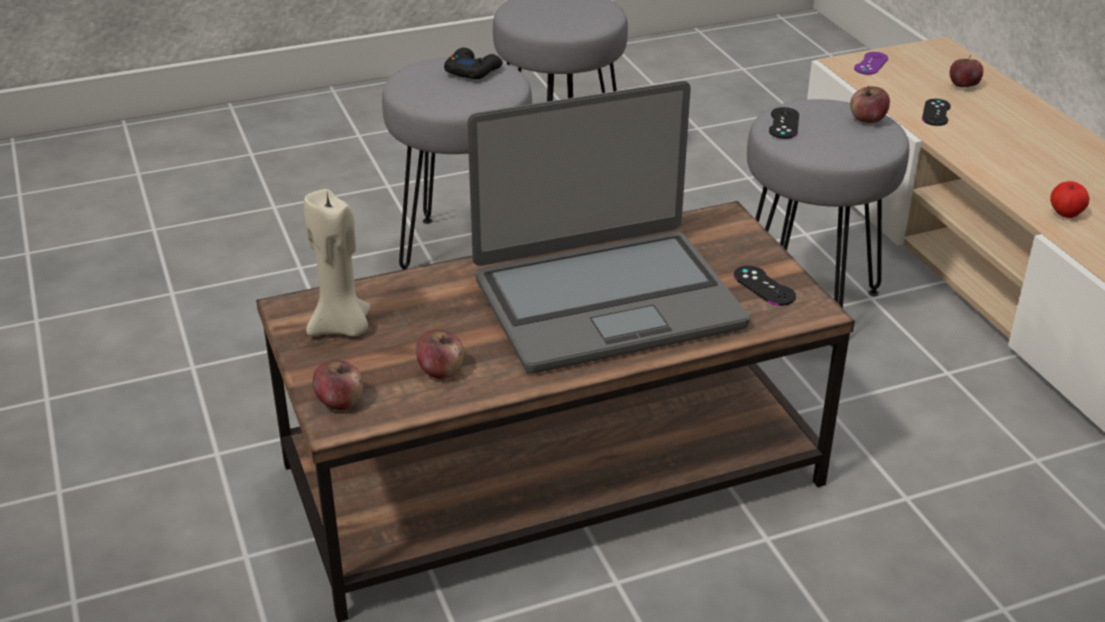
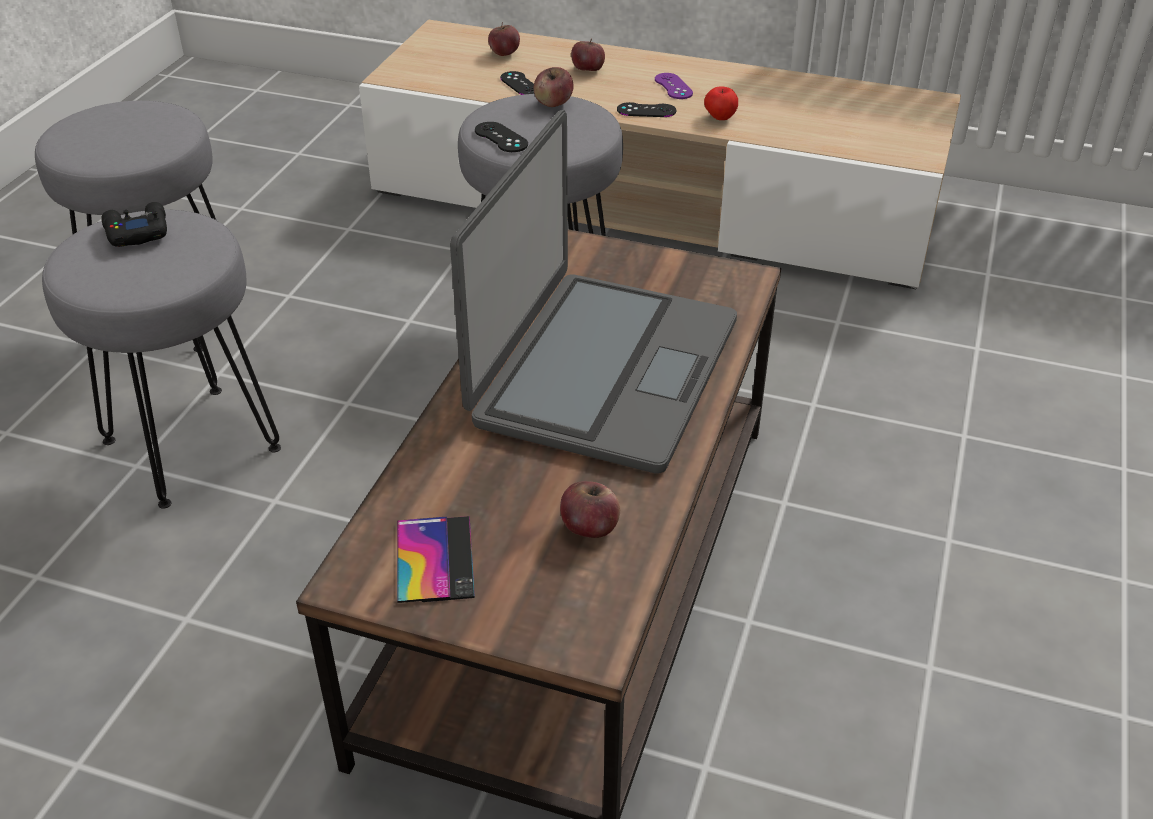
camera: 50 degrees left, 5 degrees up
beige candle [304,189,370,337] -> phone [397,516,475,603]
apple [313,360,363,410] -> apple moved to [571,38,605,71]
black game controller [734,266,796,306] -> black game controller moved to [617,102,676,117]
purple game controller [854,52,888,75] -> purple game controller moved to [655,73,693,99]

